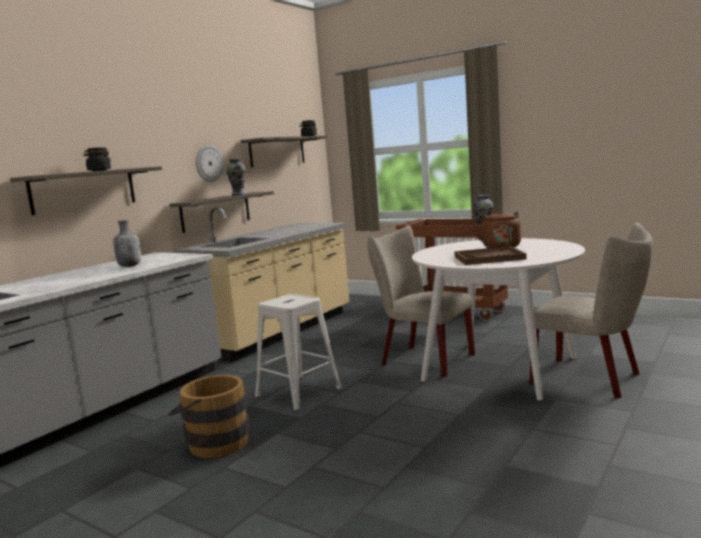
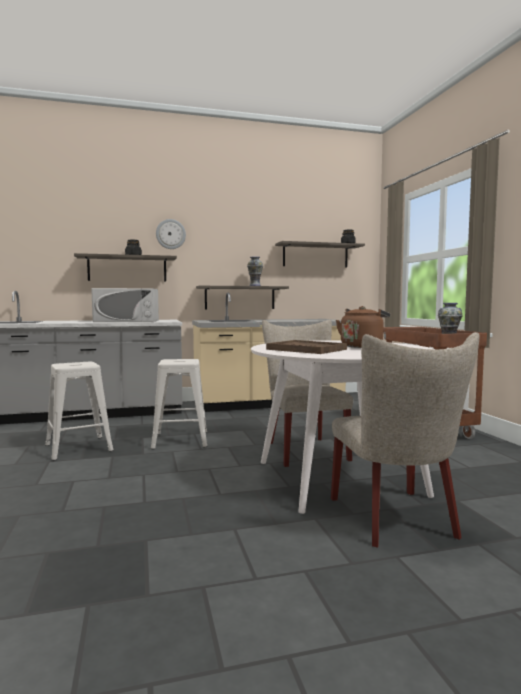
camera: 40 degrees right, 5 degrees down
grey bottle [113,220,141,267] -> white microwave [91,288,159,322]
brown bucket [168,375,250,458] -> white stool [45,362,114,461]
wall clock [196,145,224,182] -> wall clock moved to [156,219,186,249]

